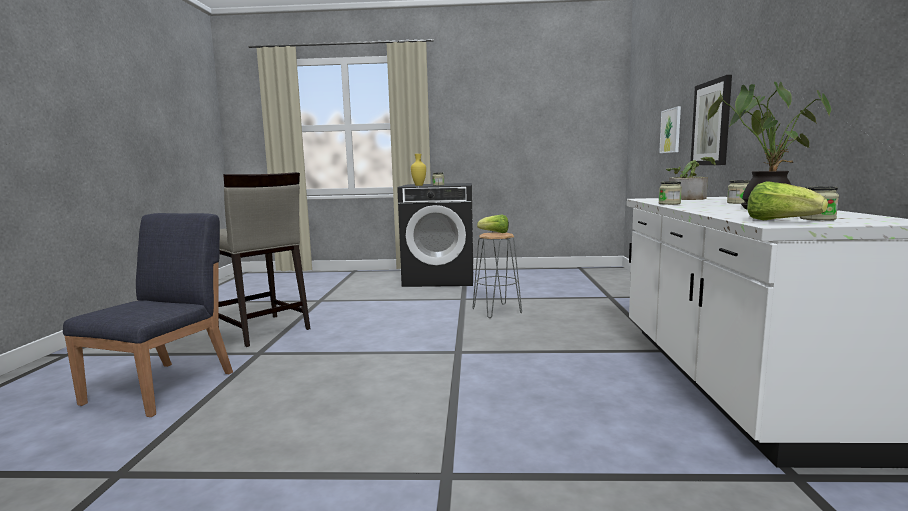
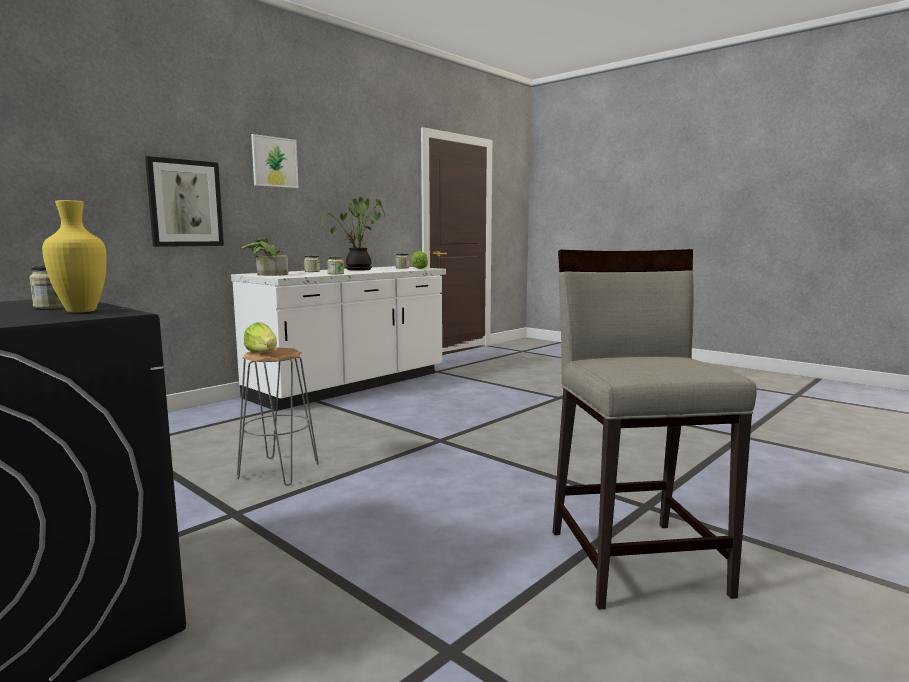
camera: 140 degrees left, 0 degrees up
blue chair [63,213,233,417] -> none
picture [659,106,681,153] -> picture moved to [251,134,299,188]

